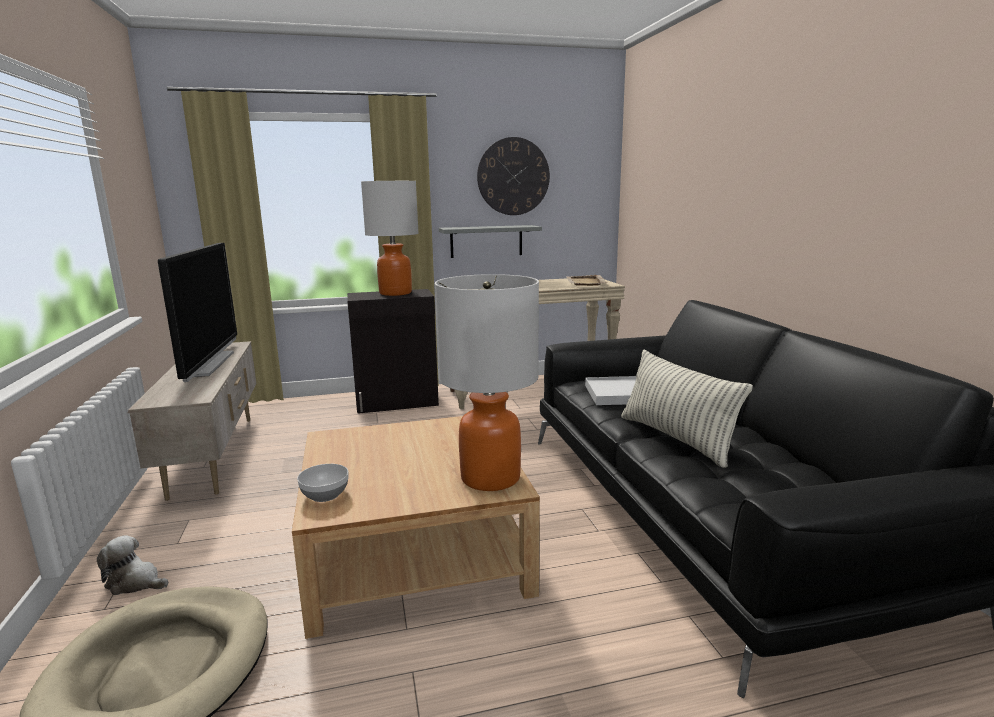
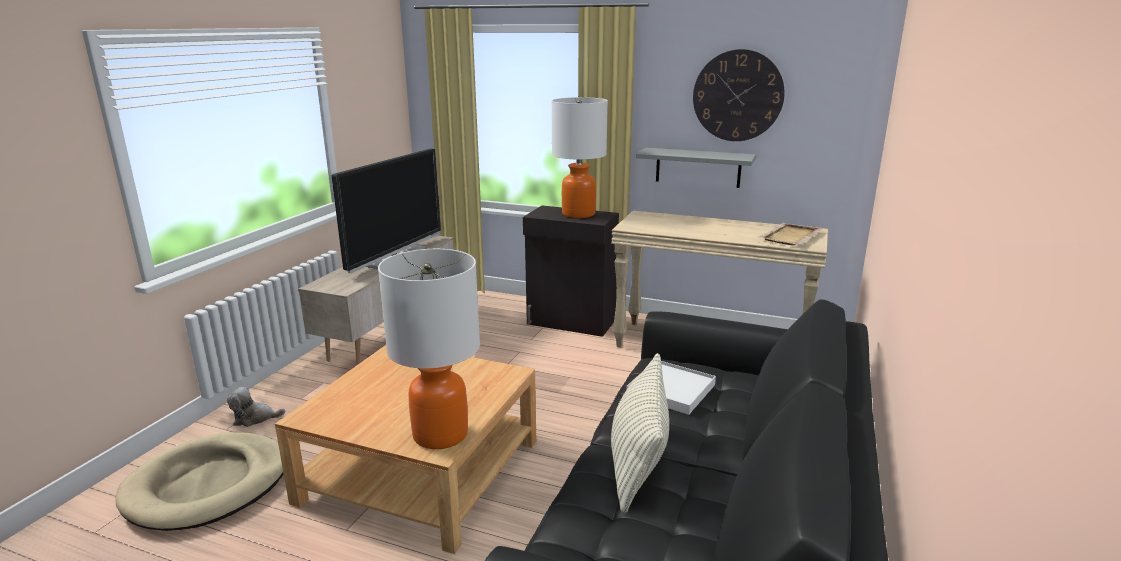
camera: 35 degrees right, 5 degrees up
plush toy [97,535,168,595] -> plush toy turned 60 degrees counterclockwise [227,387,285,427]
bowl [297,464,349,502] -> none

